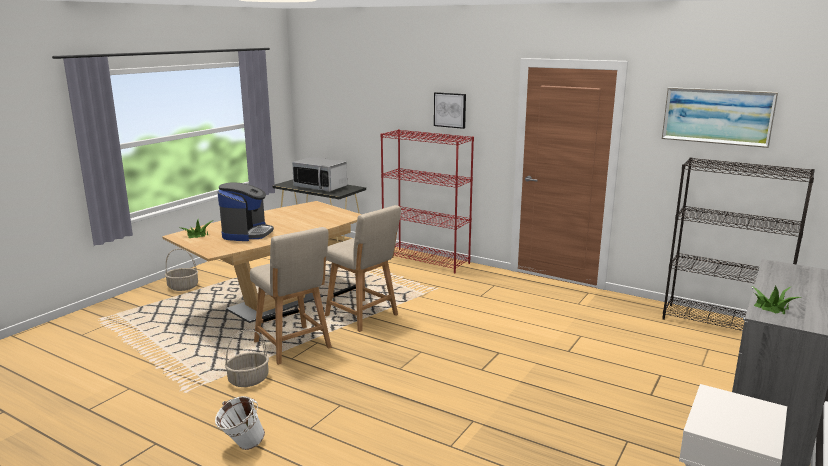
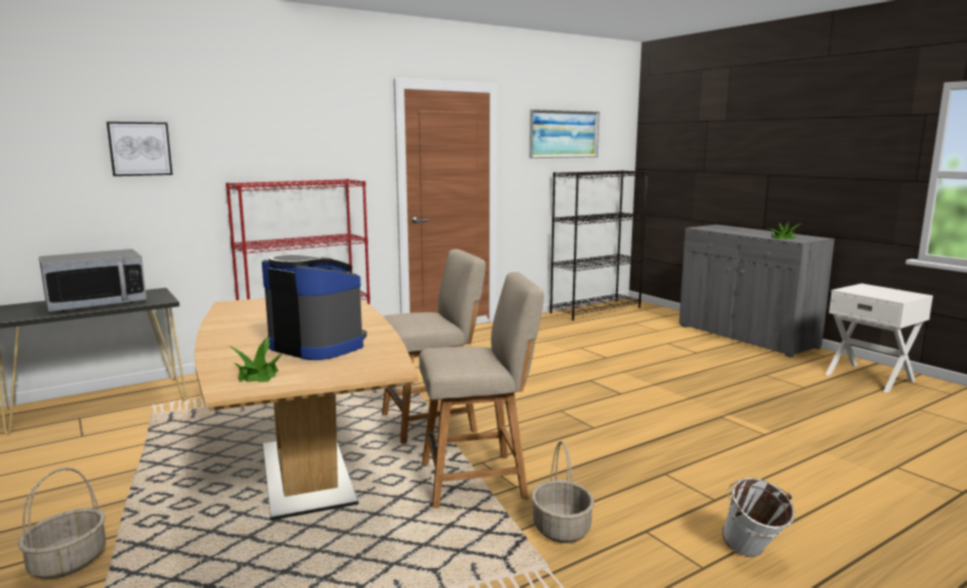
camera: 65 degrees left, 5 degrees down
picture [434,92,466,129] -> picture moved to [107,122,173,176]

